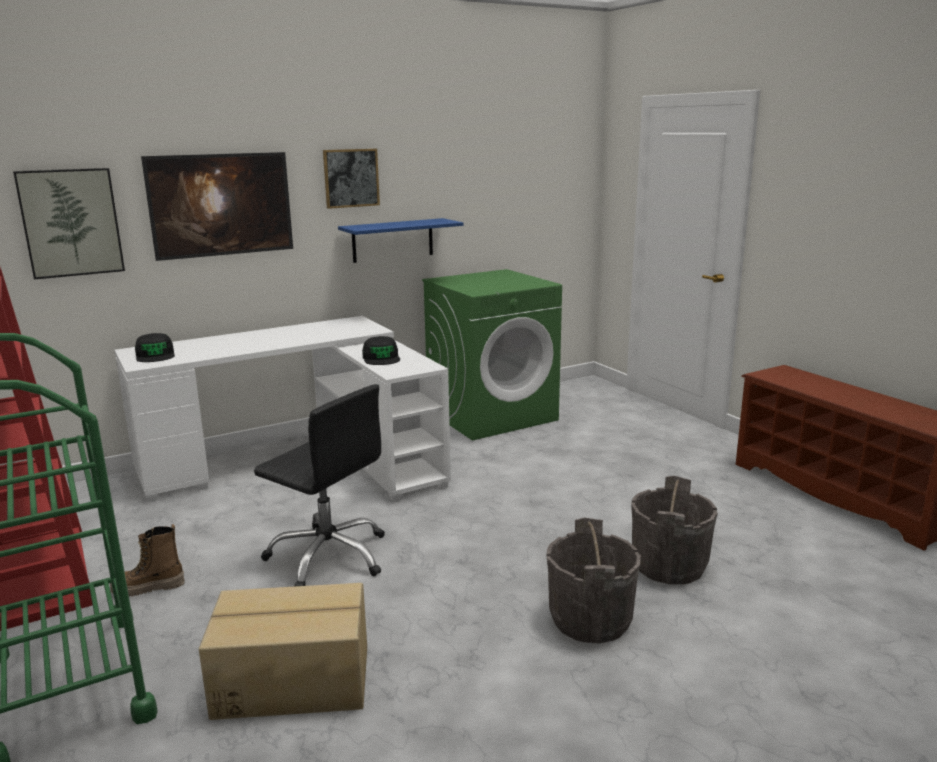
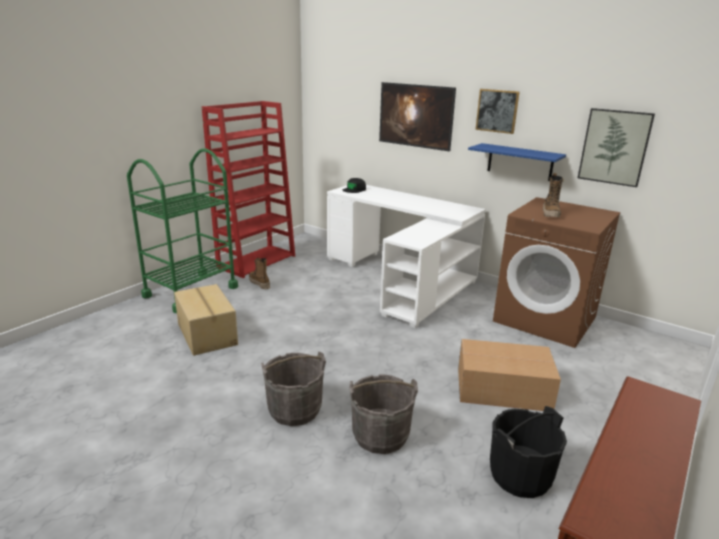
camera: 65 degrees right, 5 degrees up
picture [13,168,125,279] -> picture moved to [578,108,655,187]
black office chair [254,384,385,587] -> none
black cap [362,336,400,365] -> none
green washing machine [422,269,562,440] -> brown washing machine [493,197,621,348]
none -> cardboard box [458,339,561,411]
none -> black bucket [490,406,567,498]
none -> boot [543,173,564,218]

